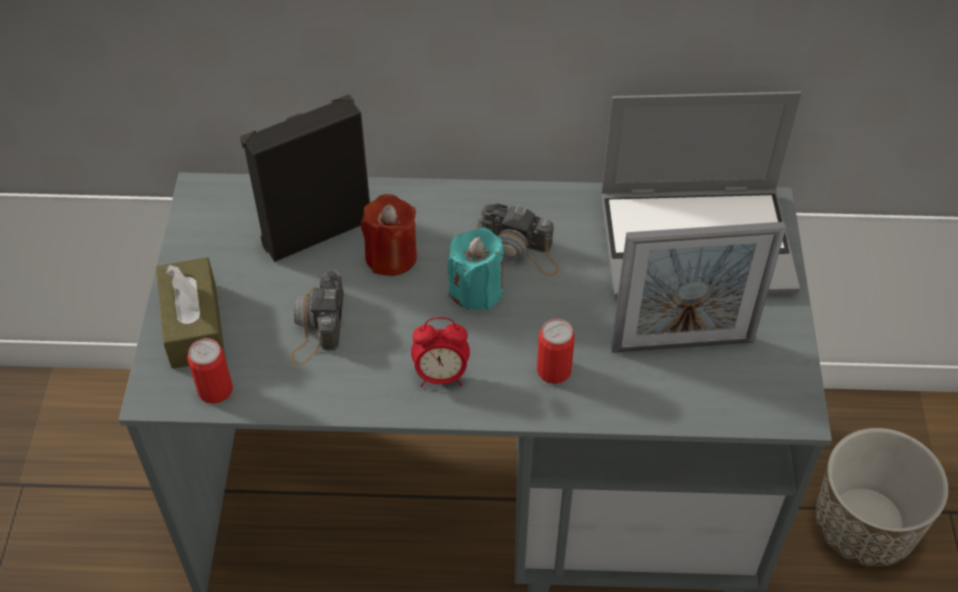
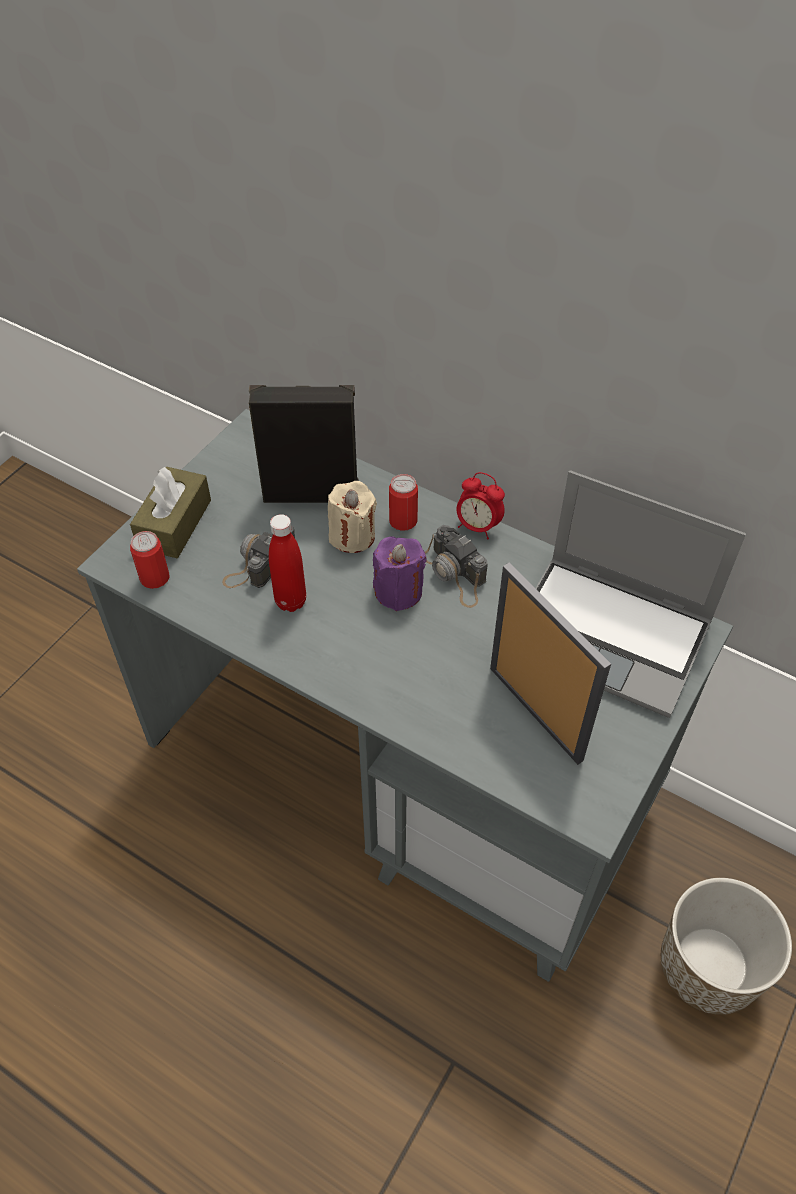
camera: 30 degrees right, 0 degrees up
red candle [361,194,417,276] -> beige candle [328,481,377,553]
alarm clock [411,317,470,387] -> alarm clock moved to [457,472,505,539]
turquoise candle [448,227,504,310] -> purple candle [373,536,427,611]
can [537,319,575,384] -> can moved to [389,474,418,531]
picture frame [611,222,786,353] -> picture frame turned 150 degrees counterclockwise [490,562,611,765]
none -> red bottle [269,514,306,612]

